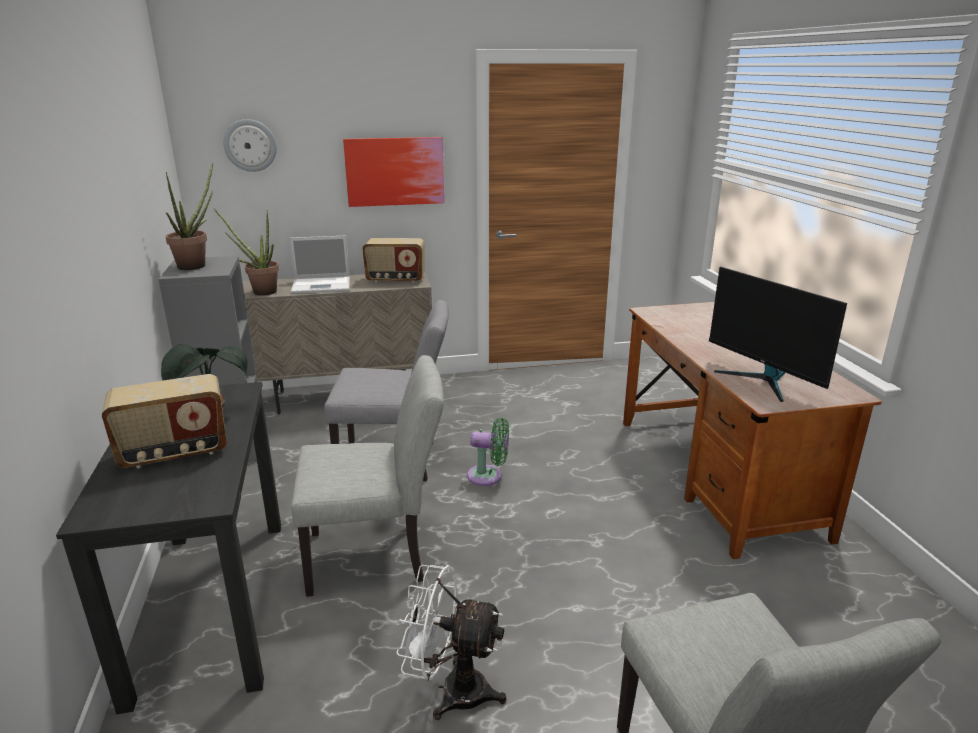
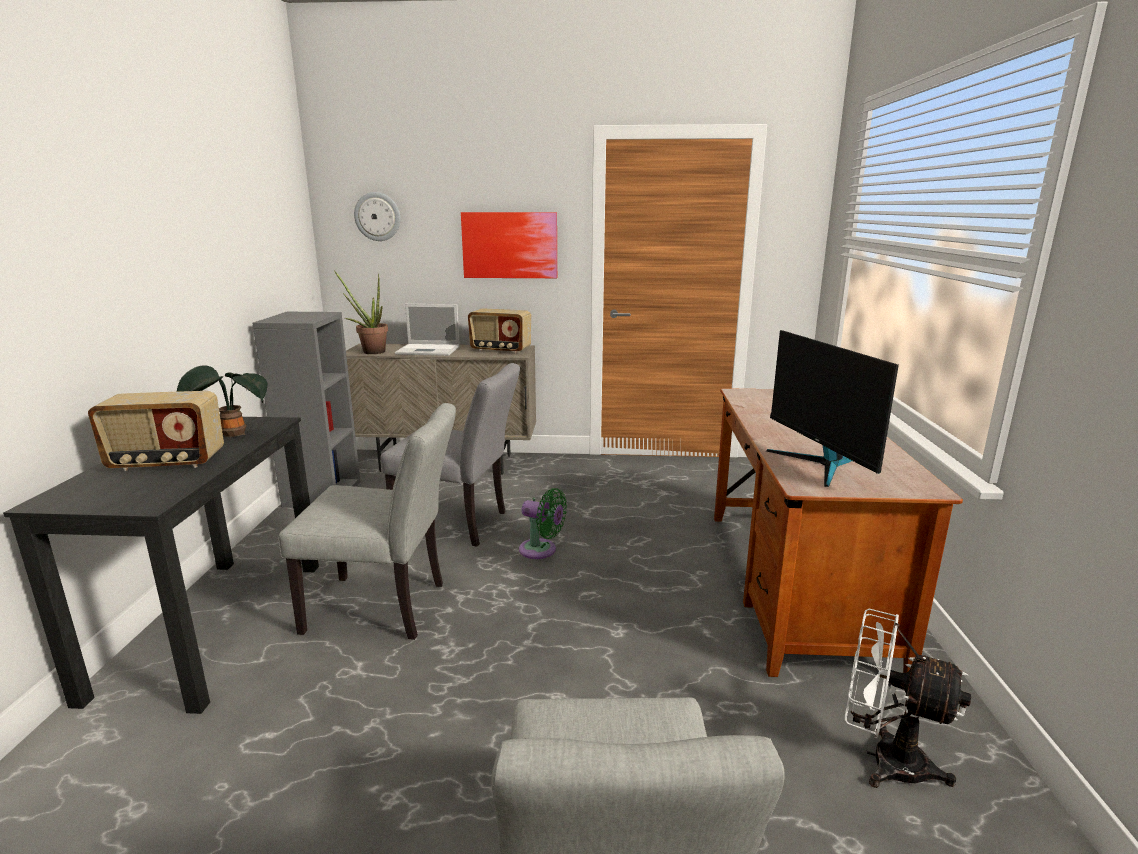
camera: 15 degrees right, 5 degrees down
potted plant [165,162,213,270] -> none
white fan [396,565,506,720] -> white fan moved to [845,609,971,788]

